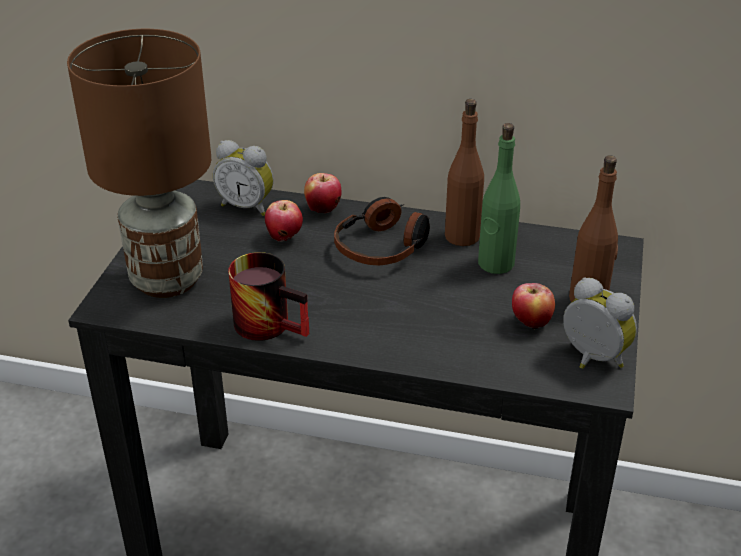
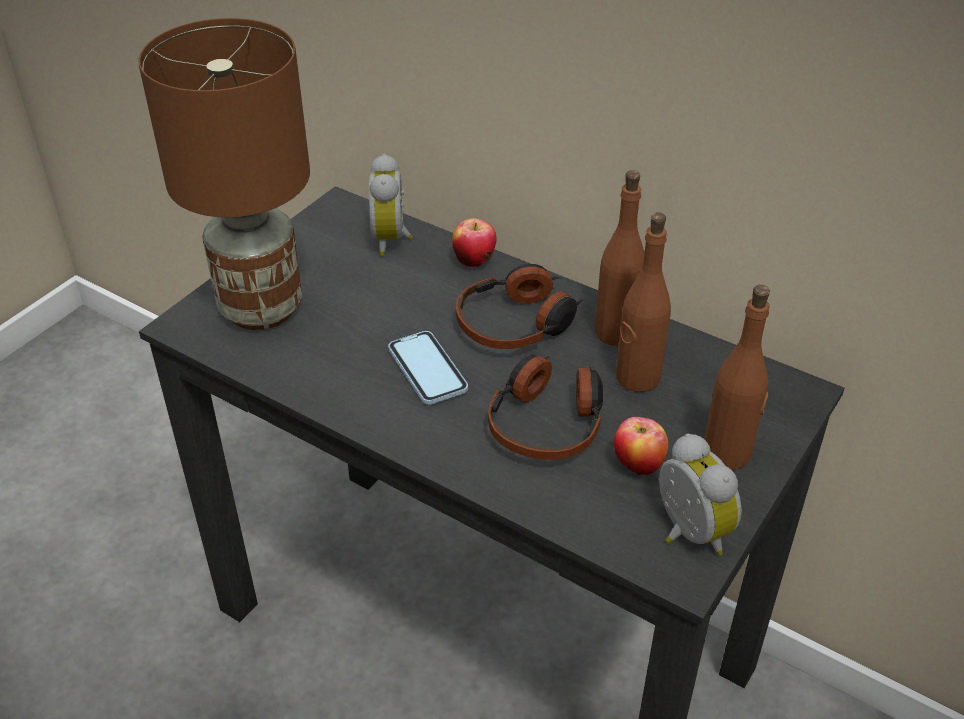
camera: 20 degrees right, 5 degrees up
alarm clock [213,140,274,216] -> alarm clock turned 45 degrees clockwise [369,154,412,256]
mug [228,252,309,341] -> none
apple [265,200,303,242] -> none
green bottle [478,123,520,274] -> brown bottle [616,212,671,392]
none -> phone [388,331,468,405]
none -> headphones [488,354,603,460]

